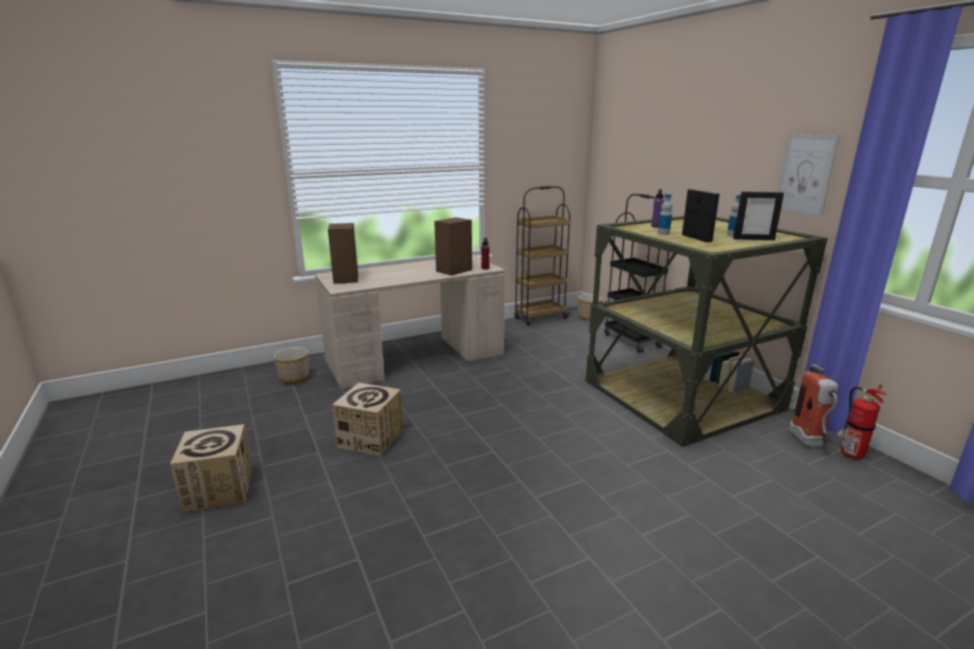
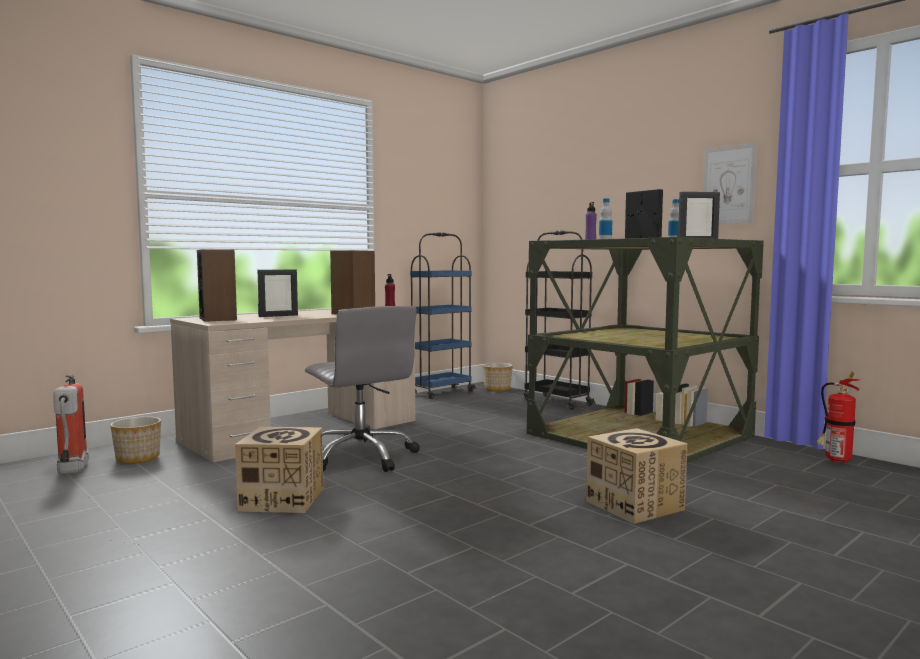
camera: 15 degrees left, 15 degrees down
cardboard box [170,424,252,513] -> cardboard box moved to [586,428,687,524]
brown cart [514,186,570,326] -> blue cart [410,232,476,399]
fire extinguisher [789,364,838,448] -> fire extinguisher moved to [53,374,89,474]
none -> picture frame [257,269,298,317]
none -> grey office chair [305,306,420,472]

